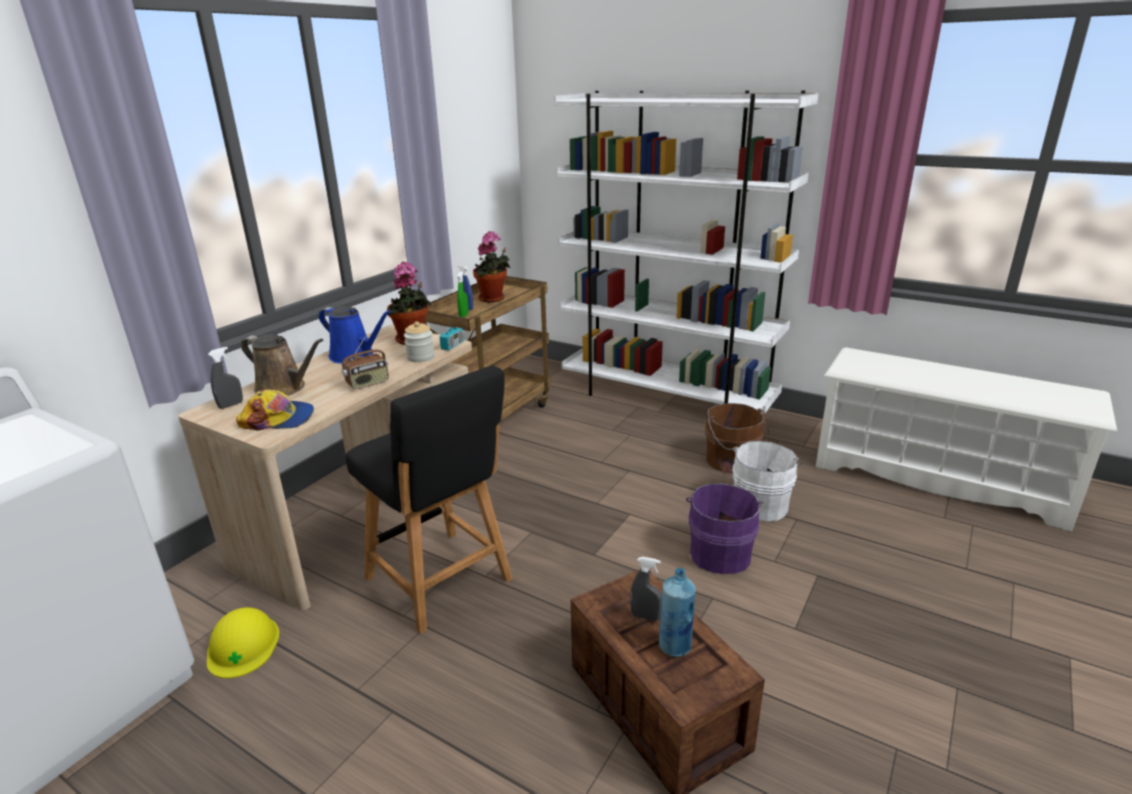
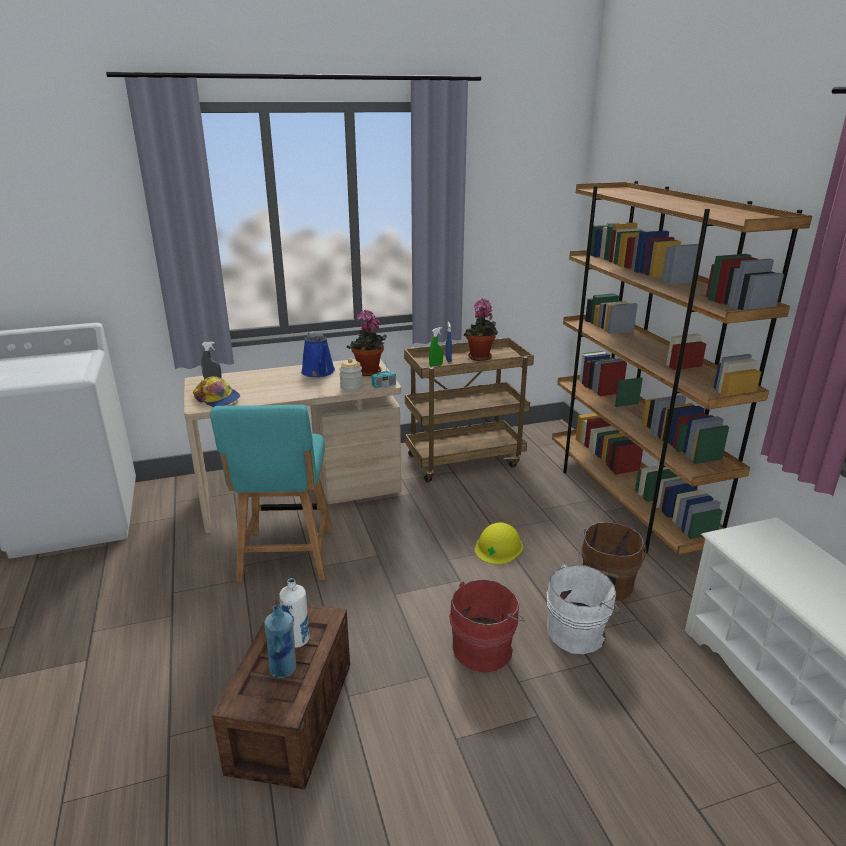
camera: 40 degrees right, 0 degrees up
yellow hard hat [207,607,279,678] -> yellow hard hat moved to [475,522,523,564]
brown watering can [241,334,323,396] -> none
radio [342,337,389,389] -> none
black chair [346,366,513,634] -> turquoise chair [210,405,333,582]
white bookcase [554,90,819,414] -> brown bookcase [552,181,812,555]
grey spray bottle [630,557,662,621] -> white bottle [279,578,310,648]
purple bucket [686,484,764,574] -> red bucket [449,579,525,673]

